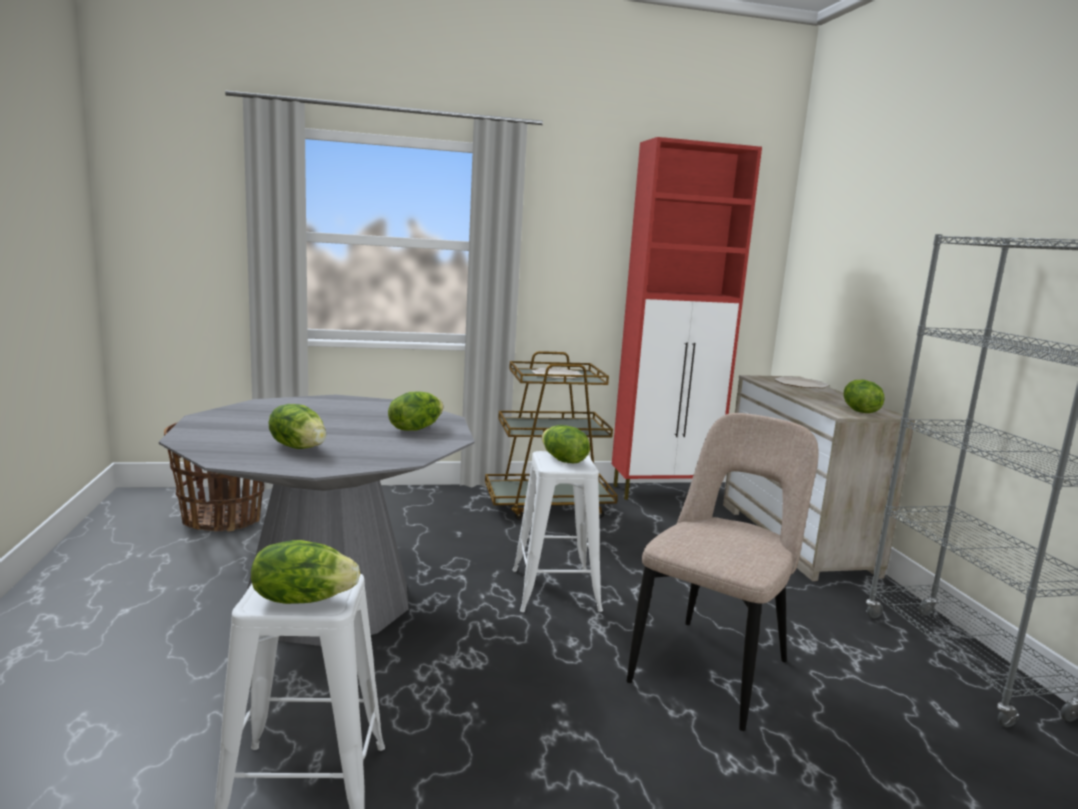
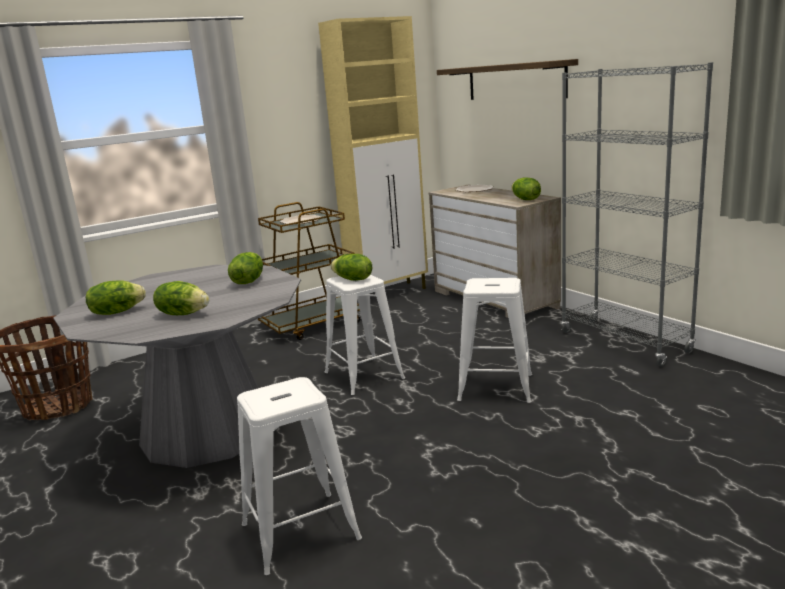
camera: 20 degrees left, 5 degrees up
lettuce [251,540,360,604] -> lettuce moved to [86,280,146,315]
red cabinet [612,137,762,500] -> beige cabinet [318,16,428,289]
beige chair [627,413,819,731] -> white stool [457,278,532,403]
none -> shelf [437,59,578,100]

